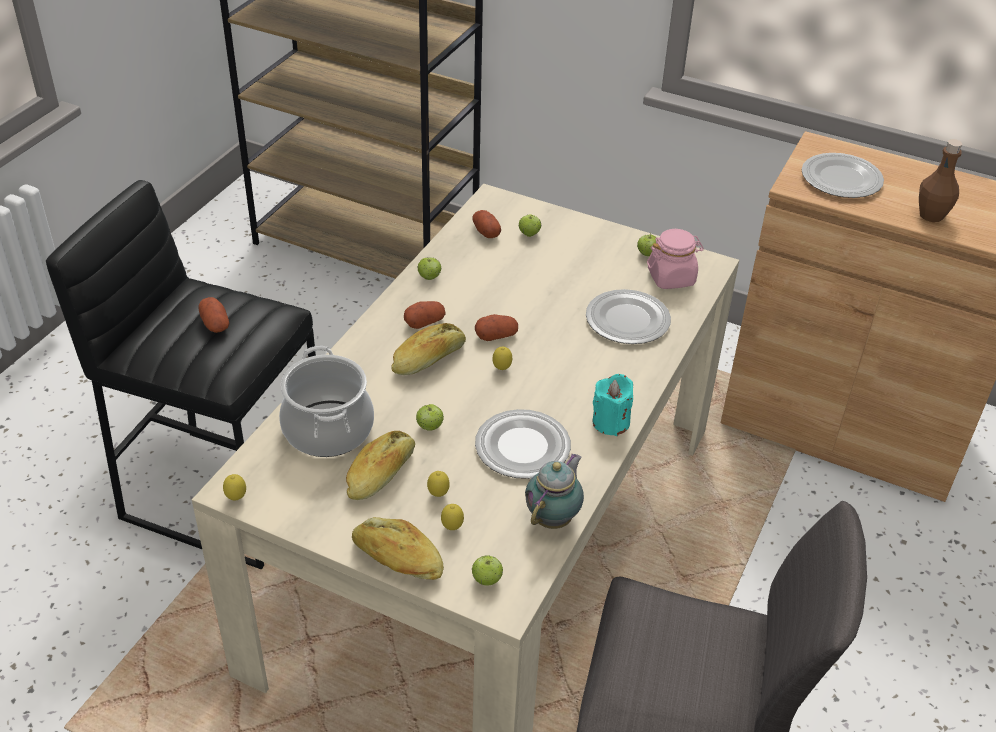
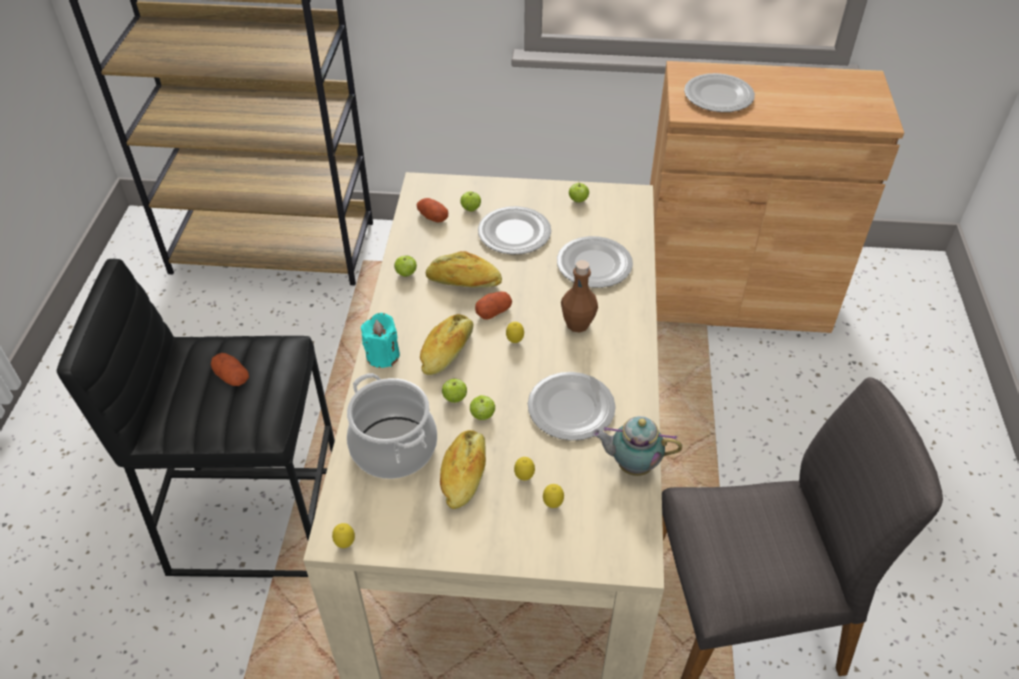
camera: 20 degrees left, 5 degrees up
bread [352,517,444,580] -> bread moved to [426,251,502,288]
potato [404,301,446,329] -> none
apple [472,555,503,586] -> apple moved to [442,379,467,403]
teapot [525,454,584,529] -> teapot turned 90 degrees counterclockwise [592,416,682,476]
turquoise candle [593,374,633,436] -> turquoise candle moved to [361,313,400,368]
pink jar [647,229,704,289] -> none
brown bottle [919,139,962,222] -> brown bottle moved to [561,260,598,333]
none -> plate [478,206,551,255]

